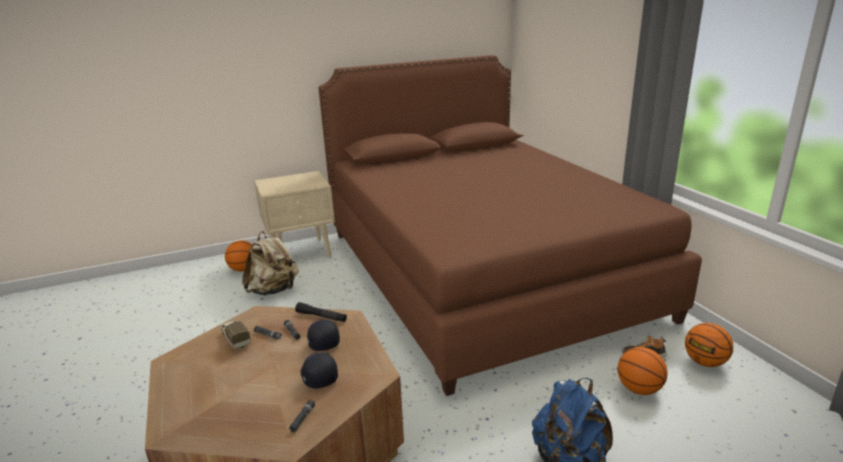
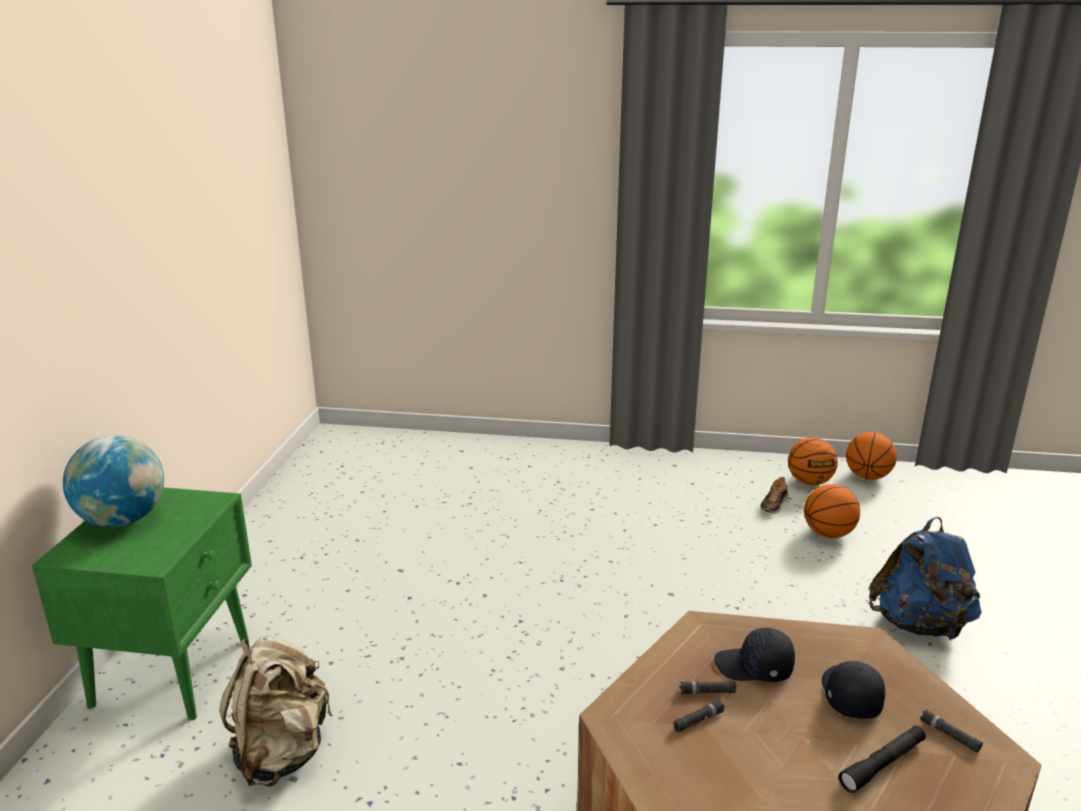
camera: 60 degrees left, 0 degrees up
toy truck [221,320,251,349] -> none
basketball [225,240,252,272] -> basketball moved to [846,432,897,480]
beige nightstand [254,171,335,258] -> green nightstand [32,488,252,721]
black flashlight [295,302,347,322] -> black flashlight moved to [839,726,926,793]
black cap [300,353,338,389] -> black cap turned 90 degrees clockwise [822,661,885,719]
brown bed [319,55,702,396] -> none
none -> globe [63,435,164,527]

